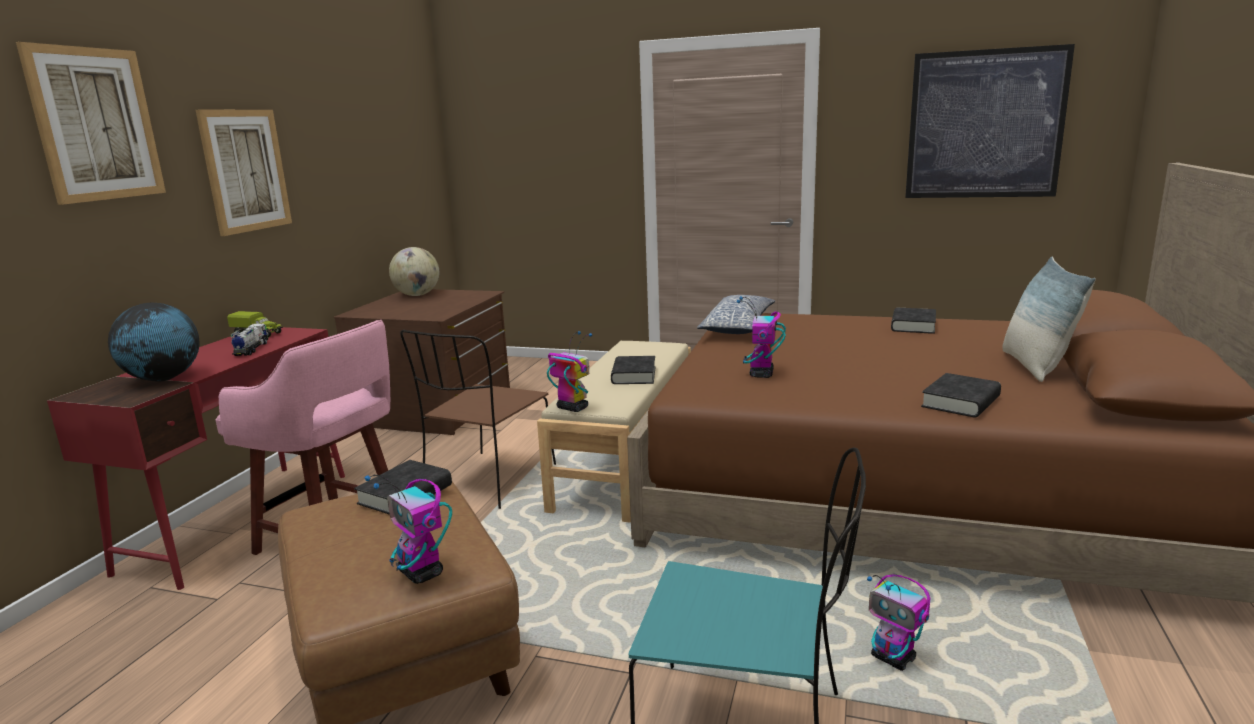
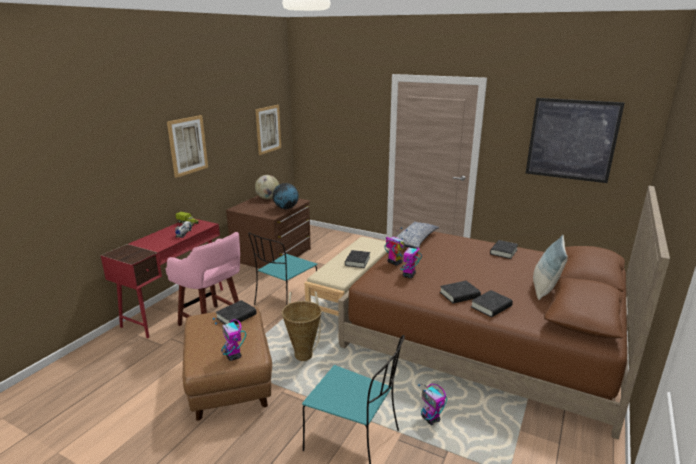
camera: 10 degrees right, 5 degrees up
picture [16,42,166,205] -> picture moved to [255,105,281,155]
globe [108,303,200,382] -> globe moved to [273,183,299,209]
brown chair [400,330,556,509] -> turquoise chair [248,233,317,306]
toy robot [547,331,592,412] -> toy robot moved to [384,227,408,266]
none -> basket [282,291,322,361]
none -> black book [440,281,481,304]

